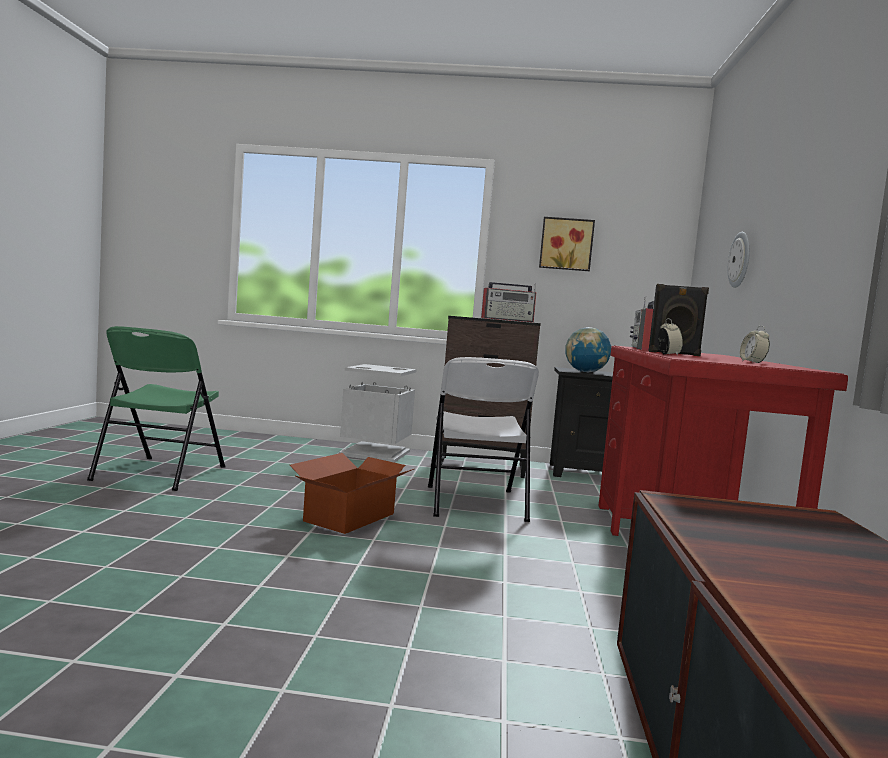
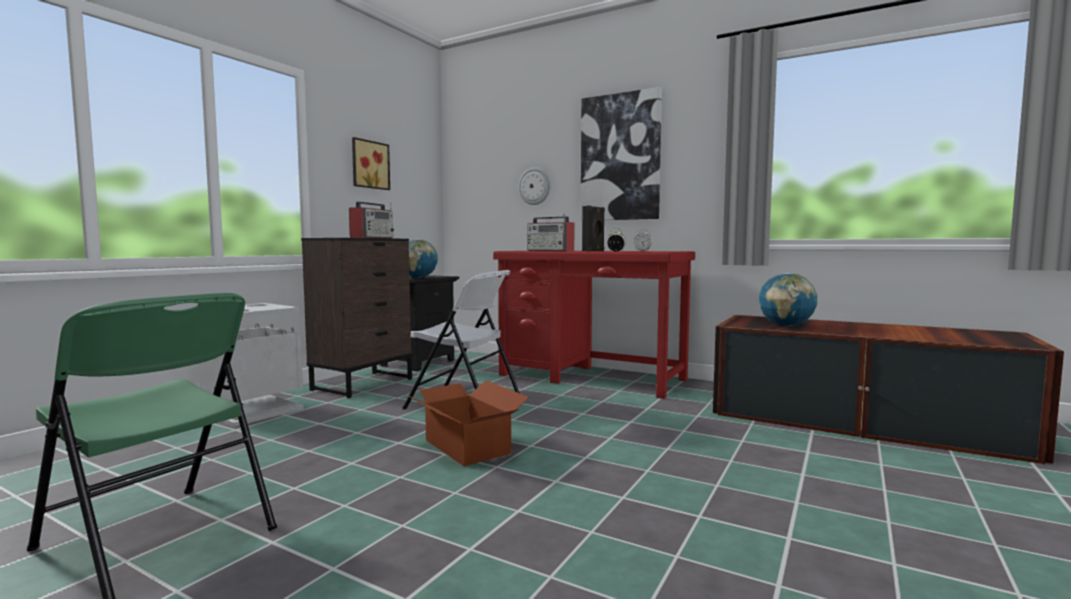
camera: 65 degrees left, 0 degrees up
none -> picture [580,87,662,221]
none -> globe [759,273,817,326]

